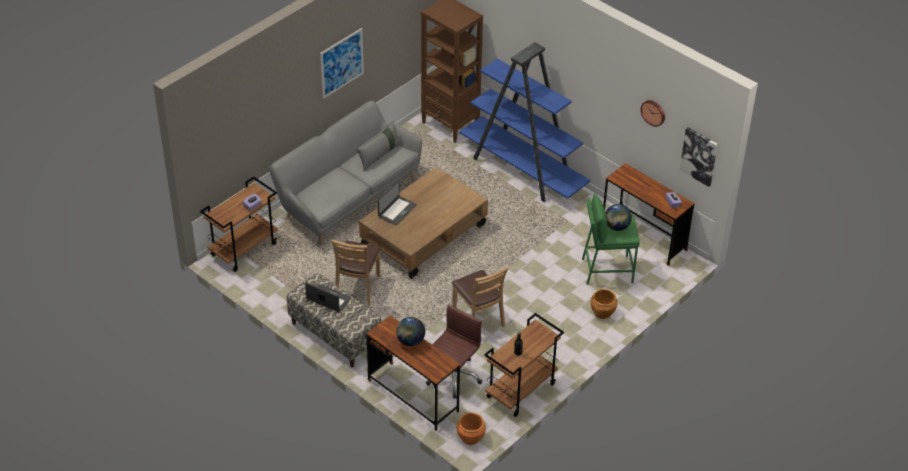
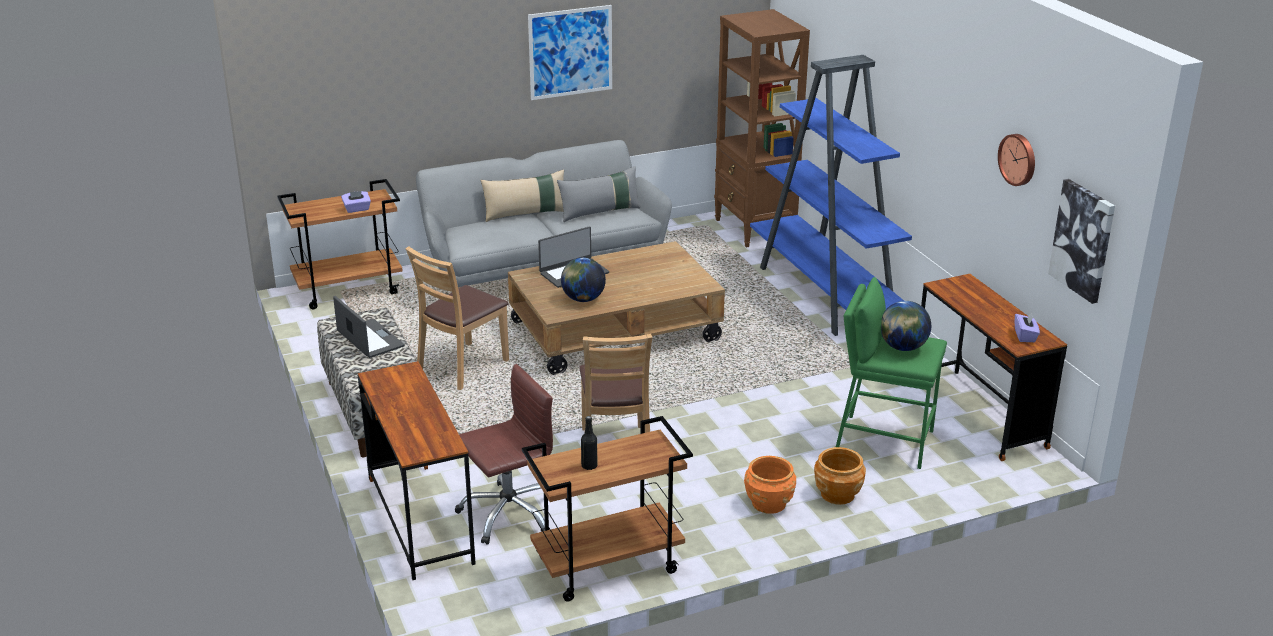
camera: 25 degrees right, 15 degrees down
globe [396,317,425,346] -> globe moved to [561,258,606,302]
orange planter [456,412,486,445] -> orange planter moved to [744,456,796,514]
none -> beige pillow [480,169,564,222]

